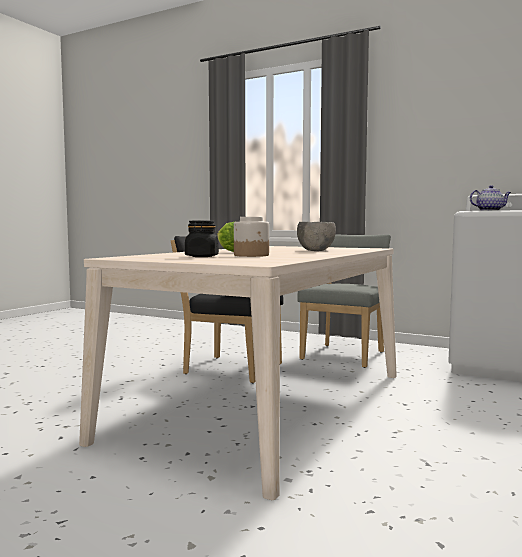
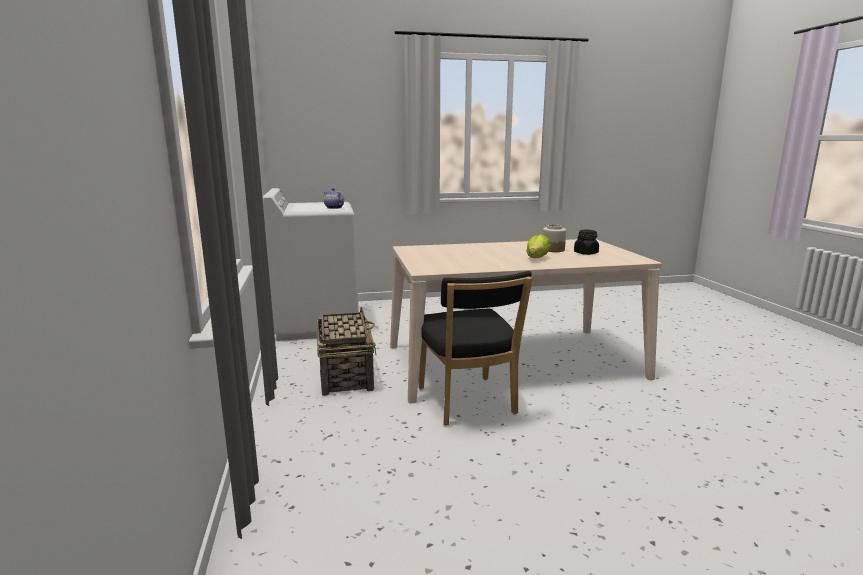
camera: 130 degrees left, 10 degrees up
grey bowl [297,222,336,251] -> none
grey chair [298,234,391,368] -> basket [316,307,376,396]

